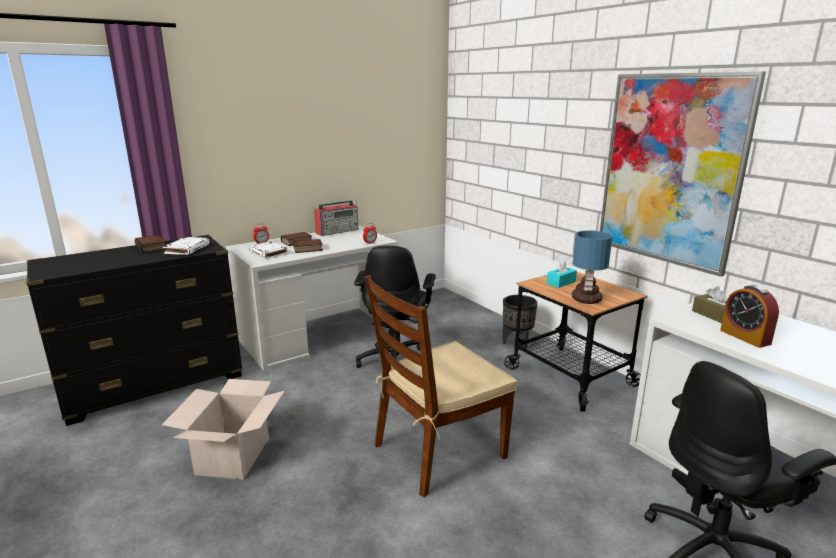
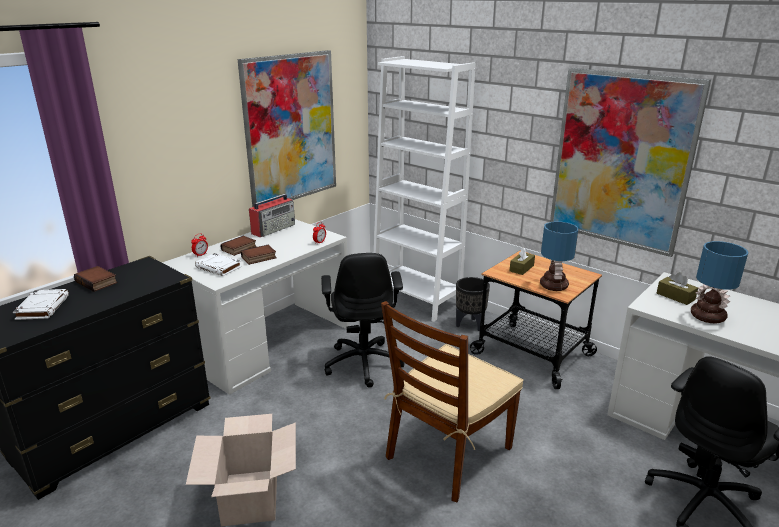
camera: 15 degrees left, 5 degrees up
white book [163,237,210,255] -> white book moved to [13,289,69,320]
turquoise tissue box [547,260,577,288] -> brown tissue box [510,247,535,275]
alarm clock [720,285,779,348] -> table lamp [691,241,749,324]
none -> picture [237,50,336,207]
none -> white bookcase [374,56,476,322]

